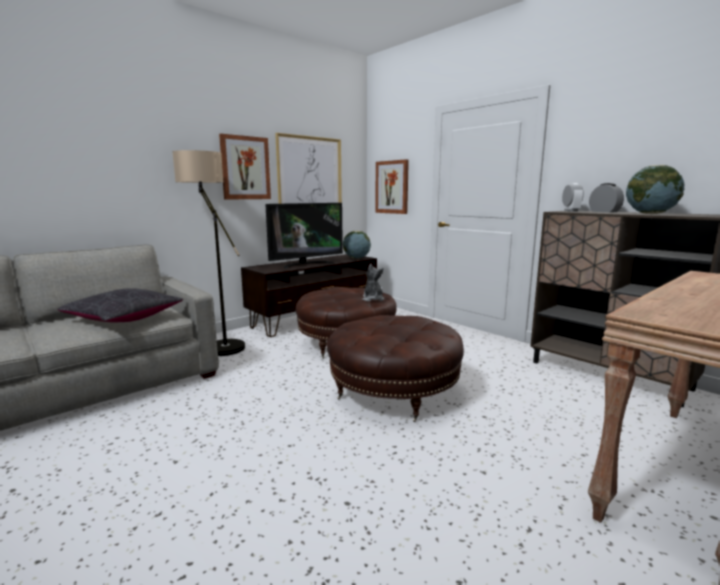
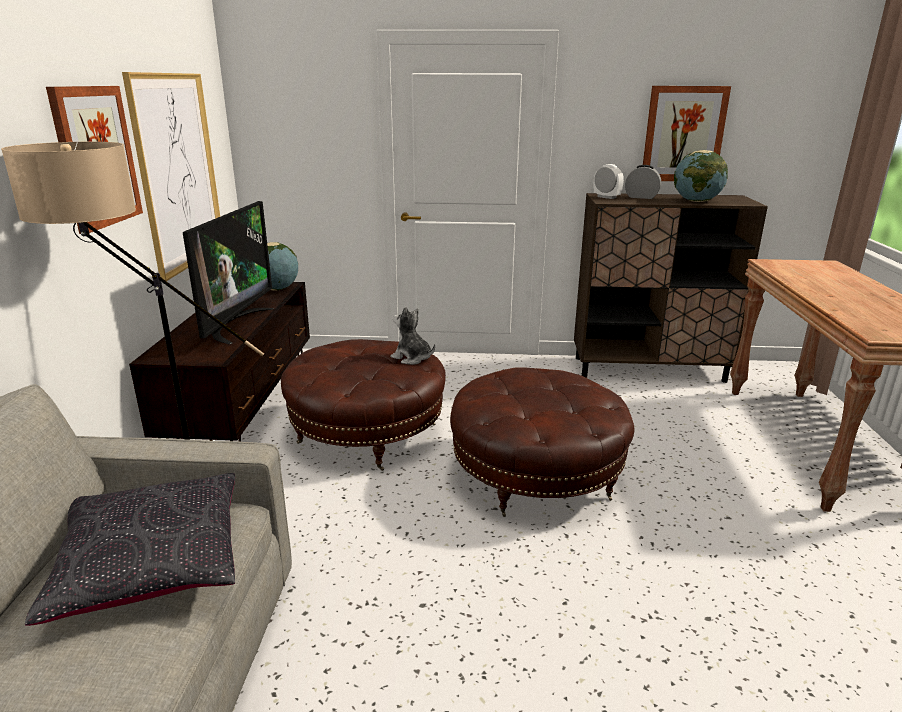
camera: 45 degrees left, 10 degrees up
picture [375,159,409,214] -> picture moved to [643,86,731,181]

